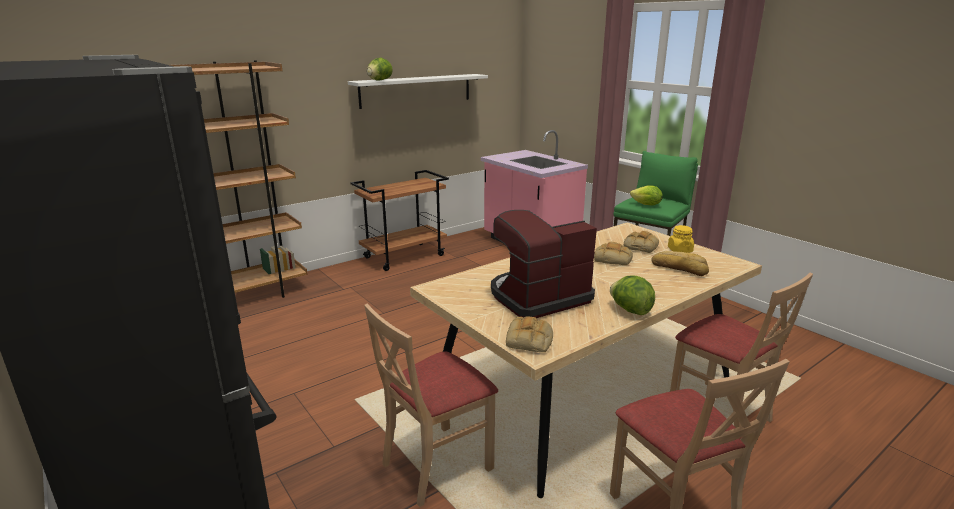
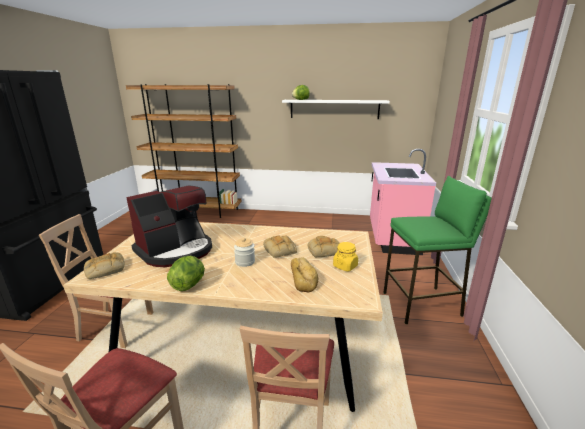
camera: 45 degrees right, 0 degrees up
brown cart [350,170,449,271] -> none
coffee machine [491,210,597,318] -> coffee machine turned 120 degrees clockwise [126,185,212,267]
lettuce [630,185,663,205] -> none
none -> jar [234,237,255,267]

